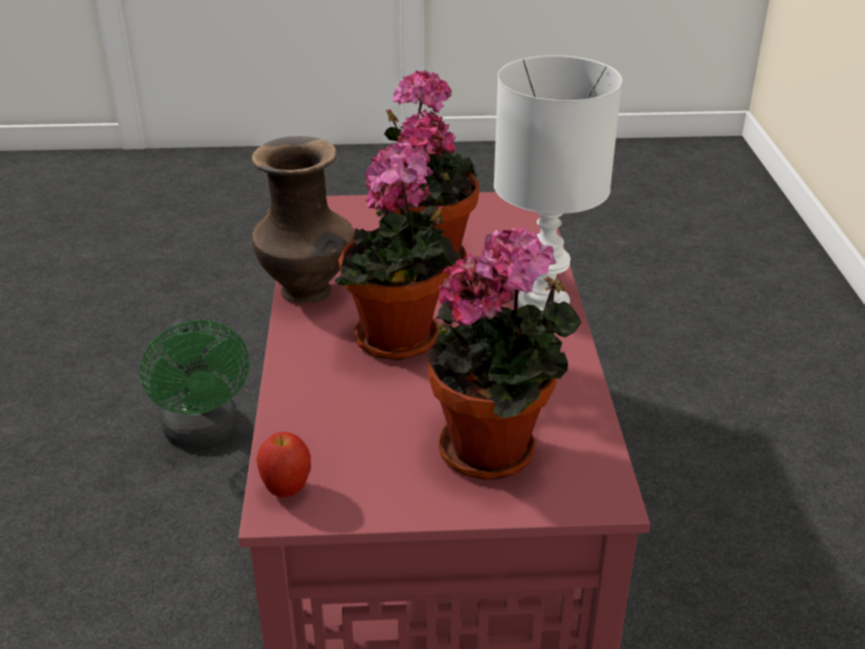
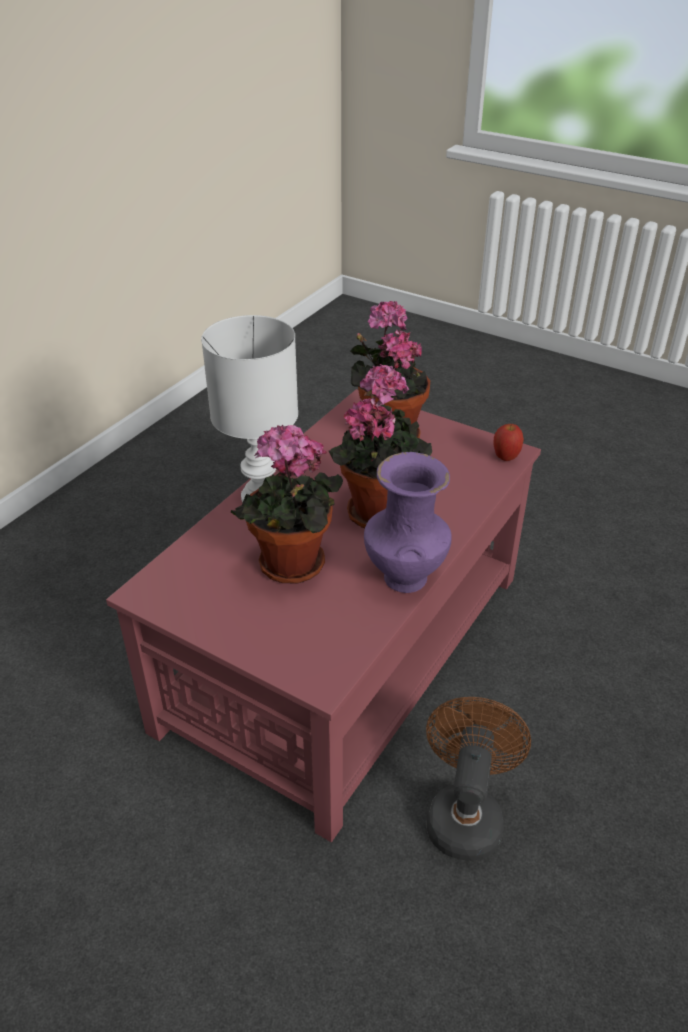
camera: 145 degrees left, 5 degrees up
green fan [140,318,249,449] -> brown fan [426,697,531,861]
brown vase [252,136,354,303] -> purple vase [364,452,452,593]

